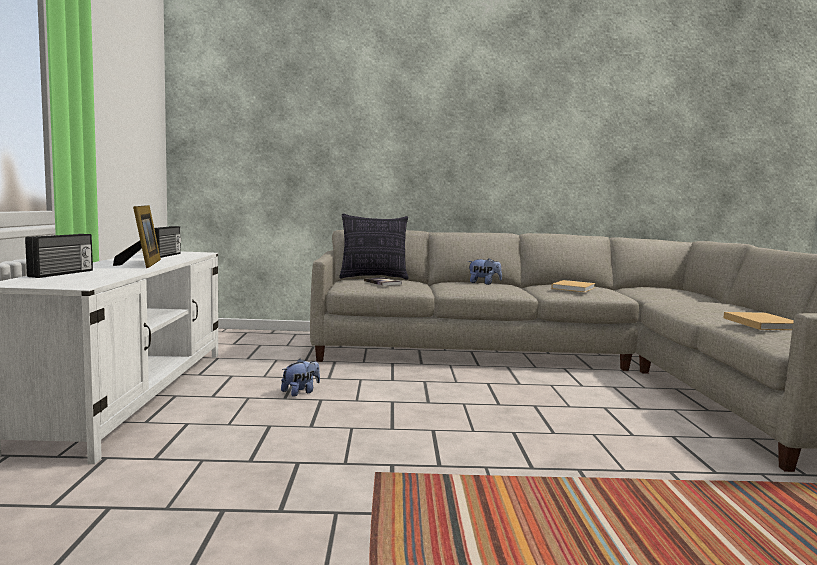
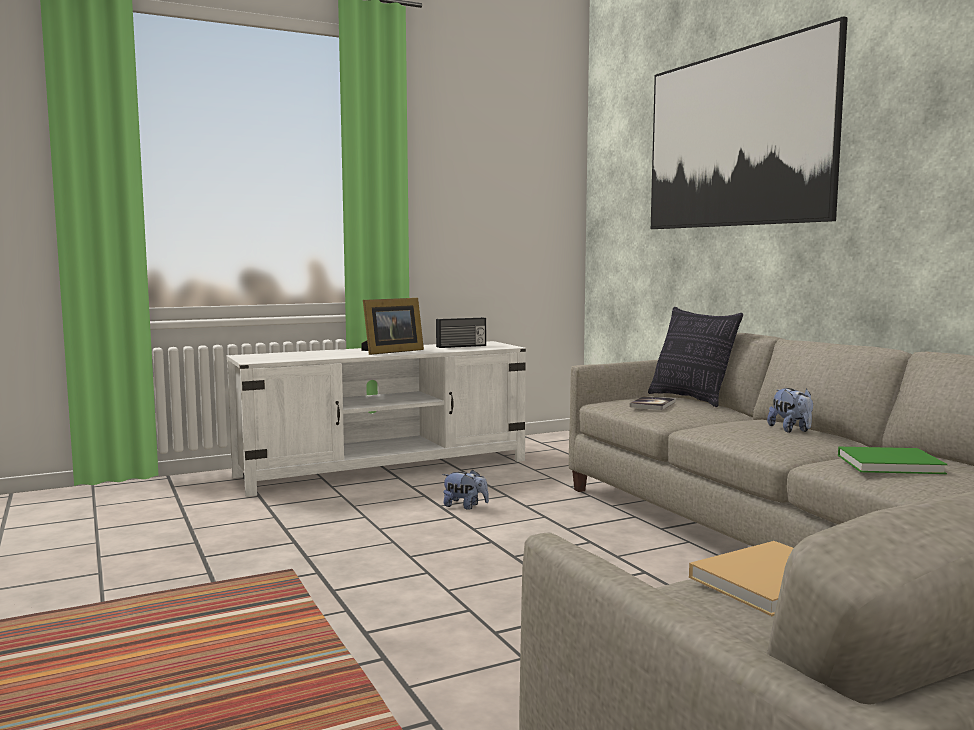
camera: 65 degrees right, 0 degrees up
radio [25,234,93,278] -> none
beige book [551,280,596,292] -> green book [838,447,948,474]
none -> picture [651,16,848,229]

